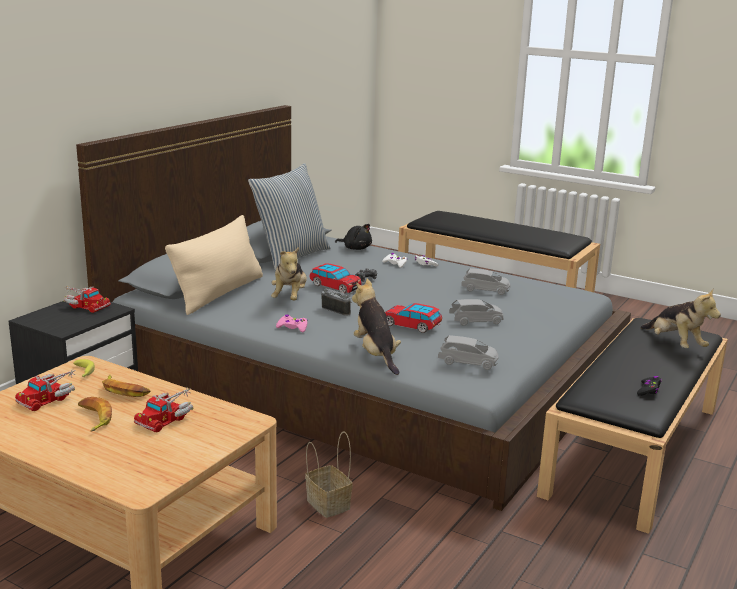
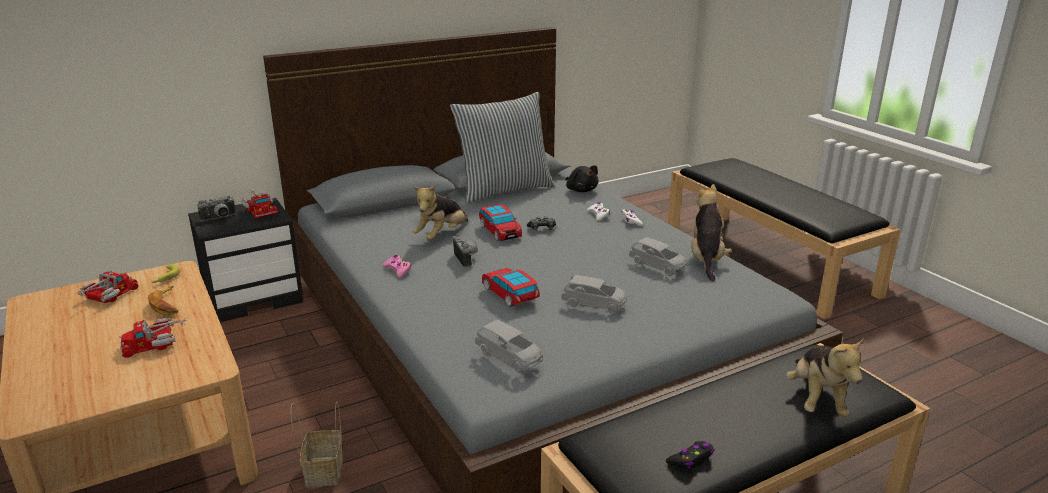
camera: 30 degrees right, 5 degrees up
toy truck [15,369,75,411] -> toy truck turned 135 degrees clockwise [76,271,139,303]
banana [78,397,112,432] -> none
beige pillow [165,215,263,315] -> none
plush toy [352,279,401,375] -> plush toy moved to [691,184,732,281]
none -> camera [197,196,236,222]

